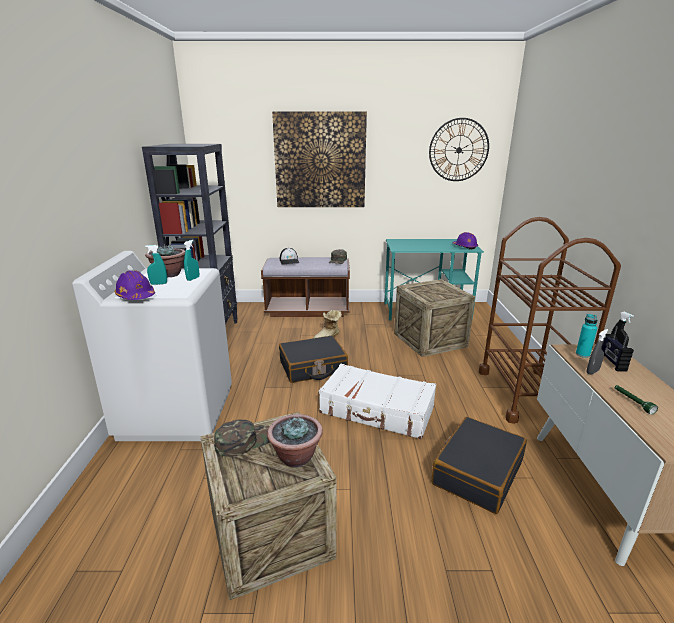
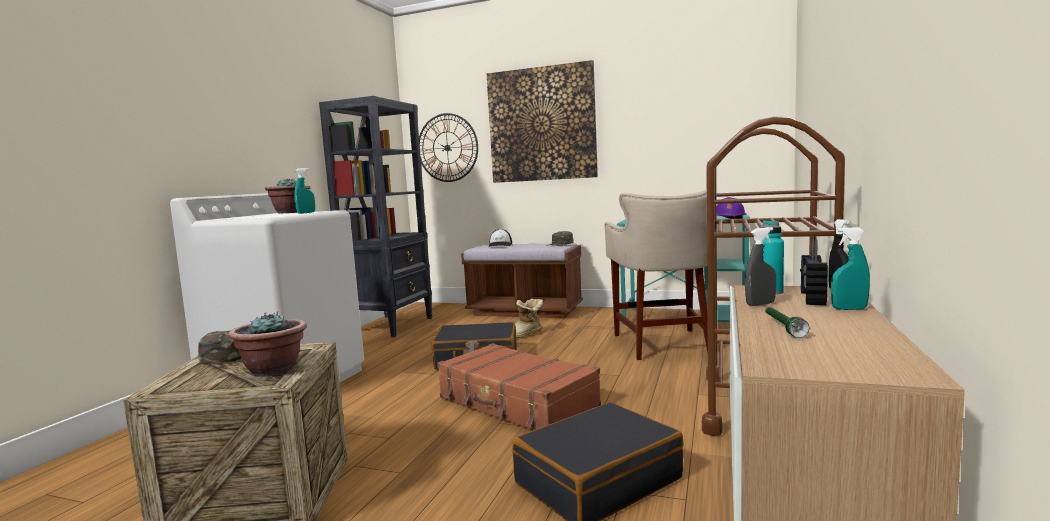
camera: 20 degrees right, 15 degrees down
purple hard hat [114,270,155,300] -> none
turquoise spray bottle [145,245,167,285] -> turquoise spray bottle moved to [831,227,870,310]
white suitcase [319,364,436,439] -> brown suitcase [437,343,601,431]
crate [394,279,475,357] -> beige stool [604,189,708,360]
wall clock [429,118,489,181] -> wall clock moved to [419,113,478,182]

